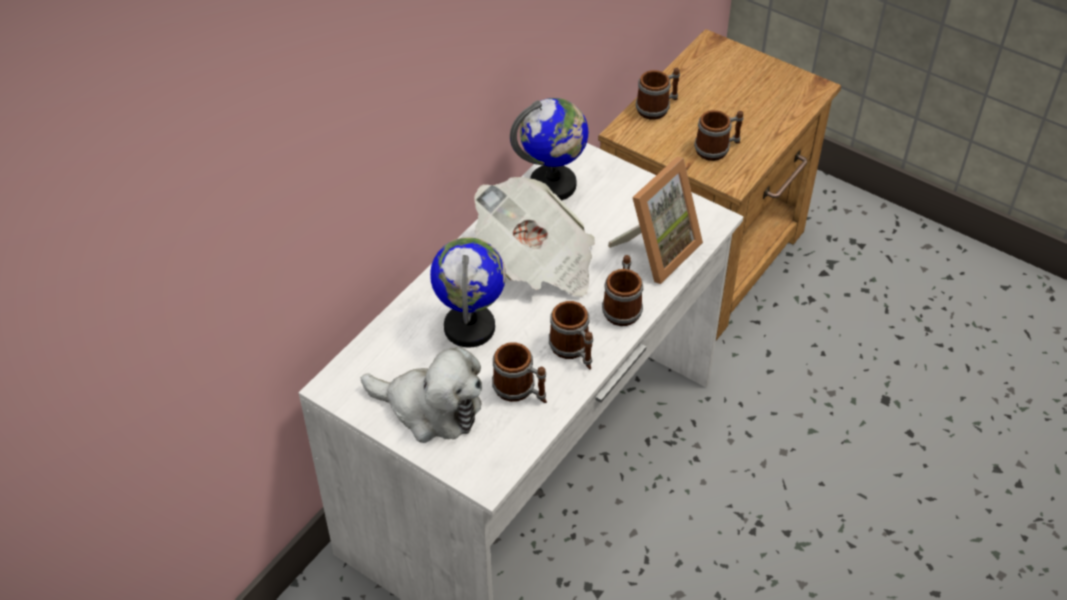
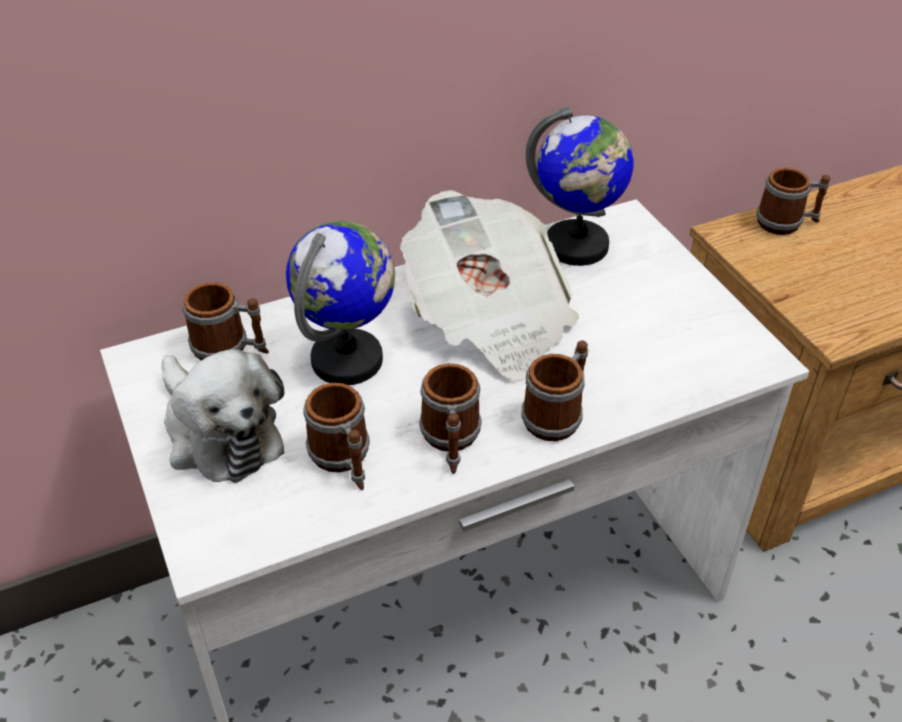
camera: 30 degrees right, 5 degrees down
picture frame [608,157,703,284] -> none
mug [694,110,744,161] -> mug moved to [182,282,269,360]

